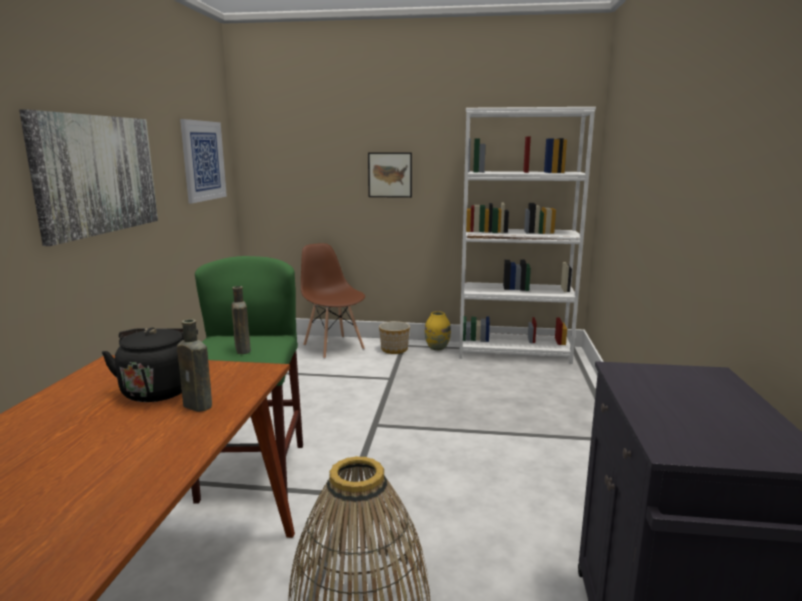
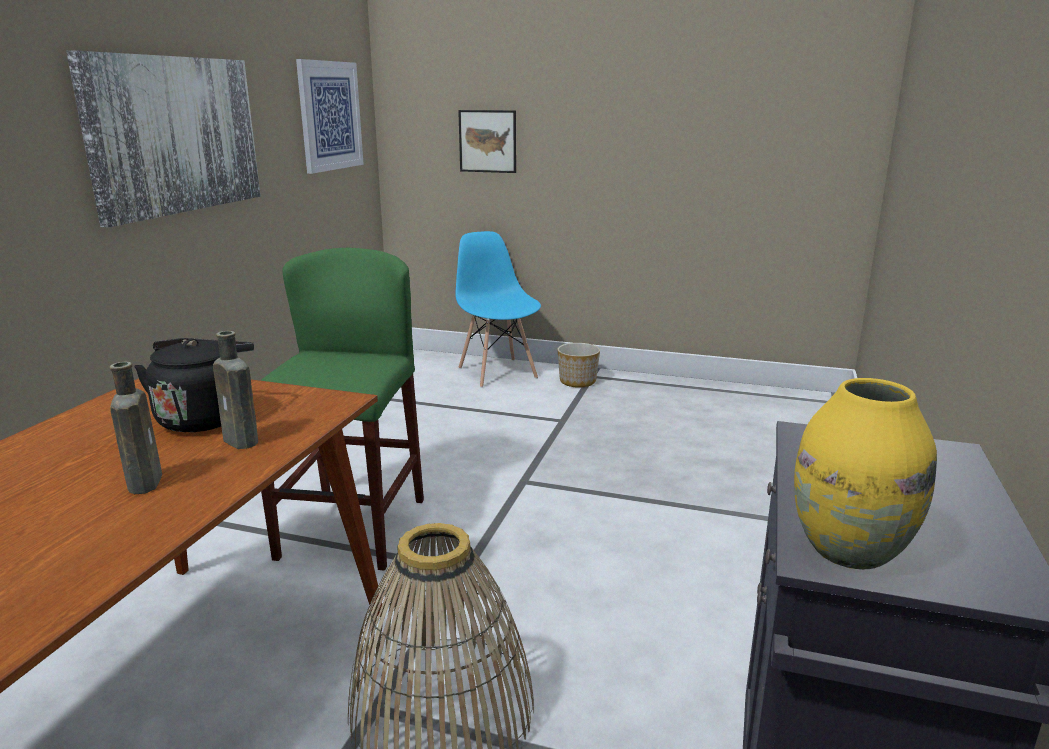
camera: 10 degrees right, 5 degrees up
brown bottle [231,286,251,354] -> brown bottle moved to [110,362,167,494]
brown chair [301,243,365,359] -> blue chair [456,231,541,388]
picture [368,152,412,198] -> picture moved to [458,110,516,173]
yellow vase [425,311,451,351] -> yellow vase moved to [794,378,937,570]
white bookcase [459,107,596,364] -> none

